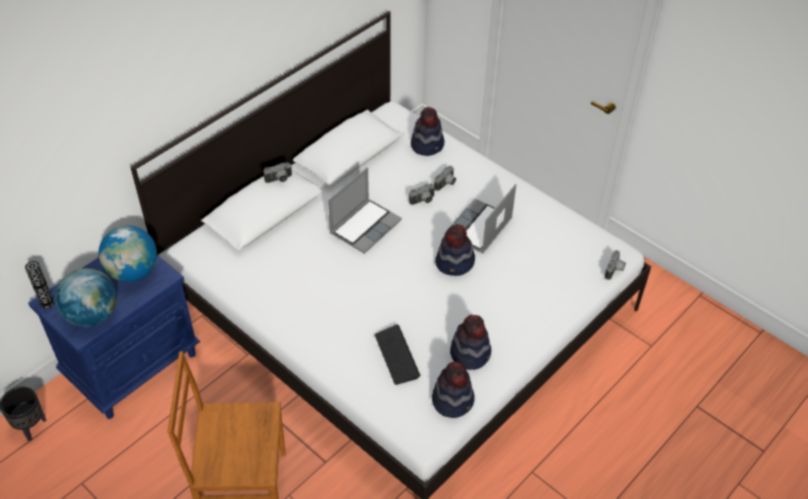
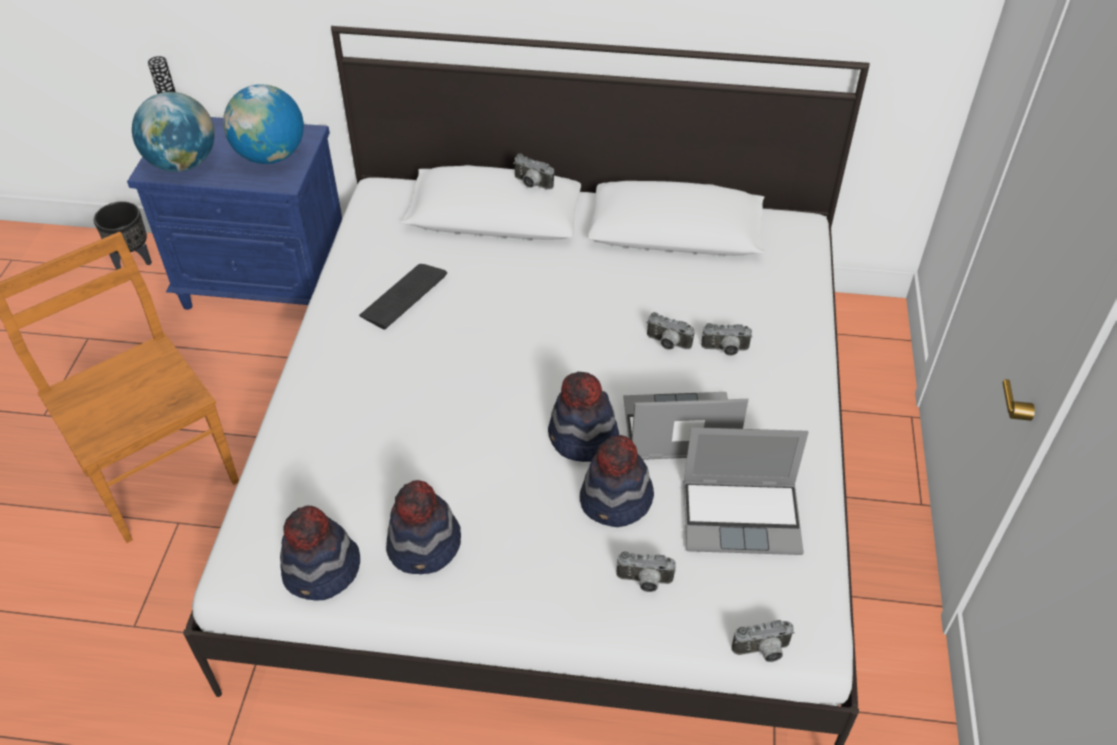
camera: 55 degrees right, 0 degrees up
laptop [328,168,402,254] -> laptop moved to [683,427,809,555]
keyboard [375,325,420,385] -> keyboard moved to [359,264,447,330]
hat [411,107,444,156] -> hat moved to [580,435,654,527]
none -> camera [616,551,676,592]

